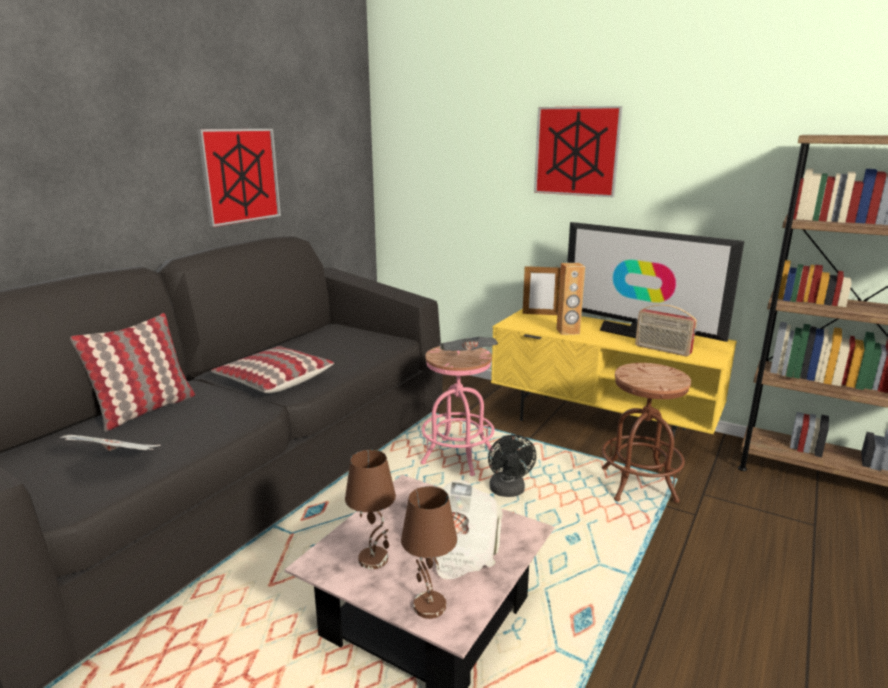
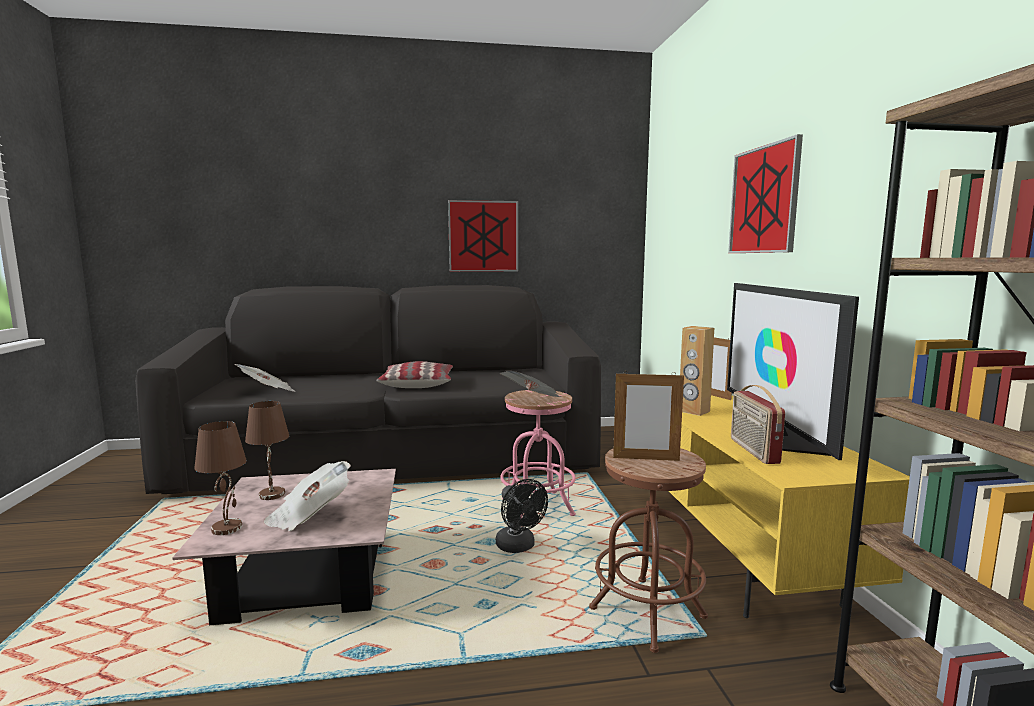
camera: 50 degrees right, 10 degrees down
pillow [70,313,195,432] -> none
black fan [488,435,536,497] -> black fan turned 75 degrees counterclockwise [496,479,548,553]
none -> picture frame [613,371,684,461]

